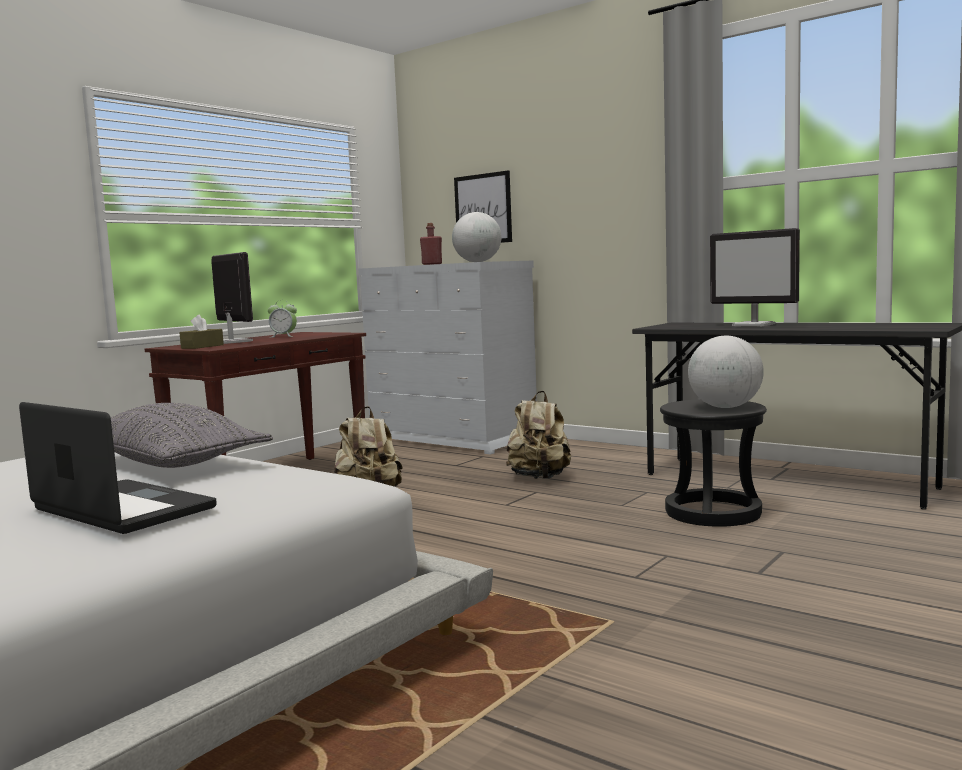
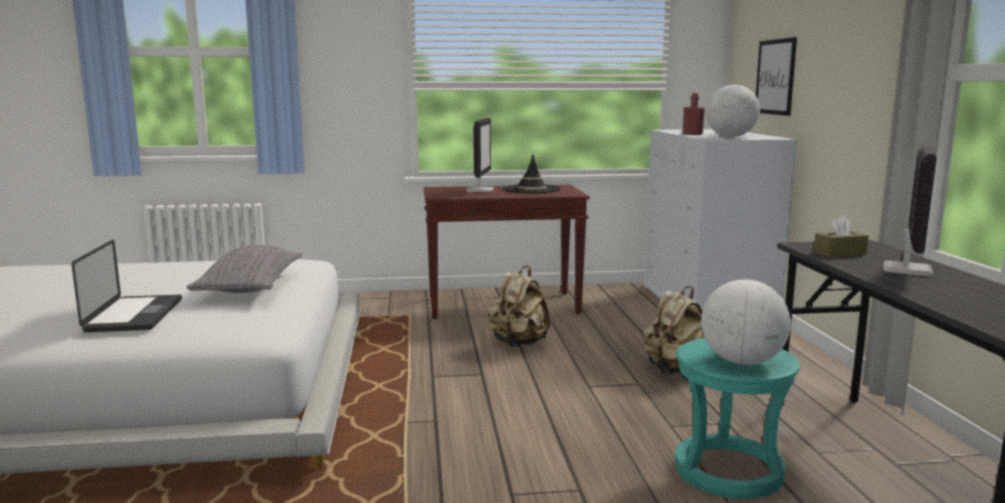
camera: 45 degrees right, 5 degrees up
brown tissue box [179,315,224,349] -> brown tissue box moved to [813,215,869,257]
alarm clock [268,300,297,338] -> black hat [502,154,561,193]
black stool [660,399,767,527] -> turquoise stool [675,338,800,499]
monitor [710,228,800,327] -> monitor turned 150 degrees counterclockwise [883,145,937,276]

